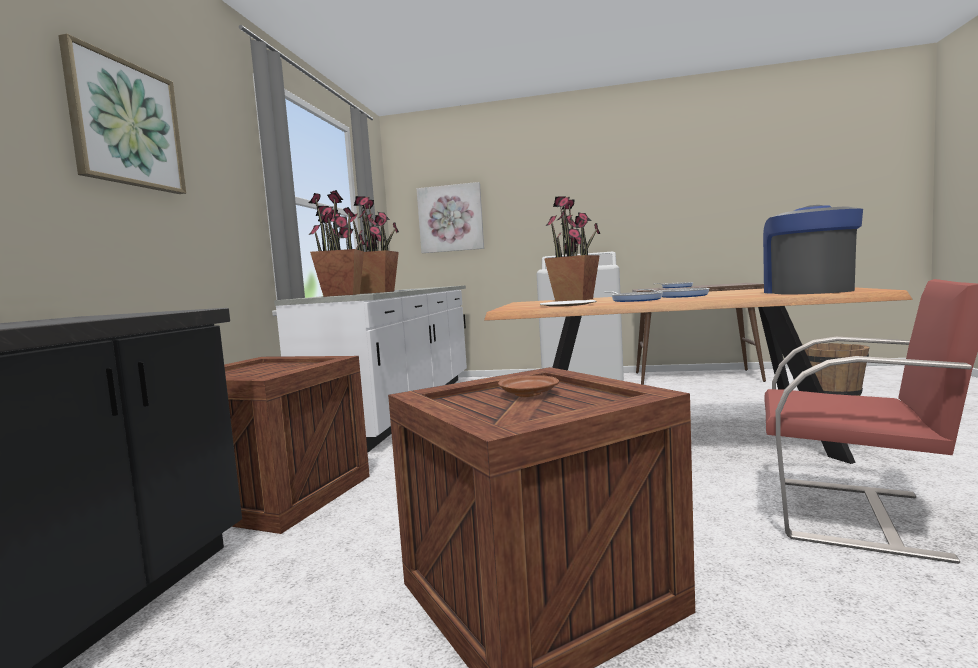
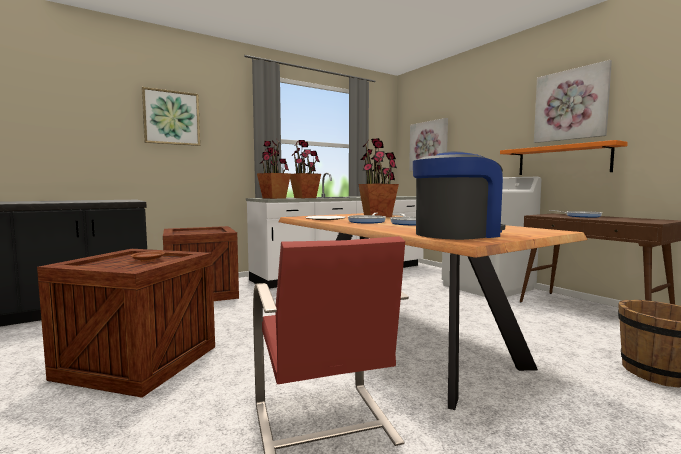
camera: 45 degrees right, 0 degrees up
none -> orange shelf [500,140,628,175]
none -> picture [534,60,612,143]

